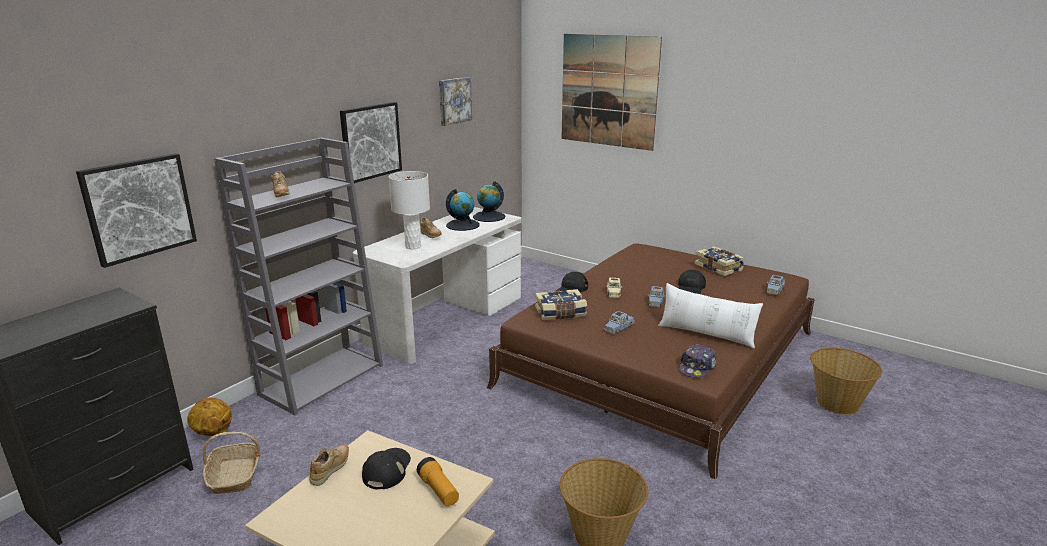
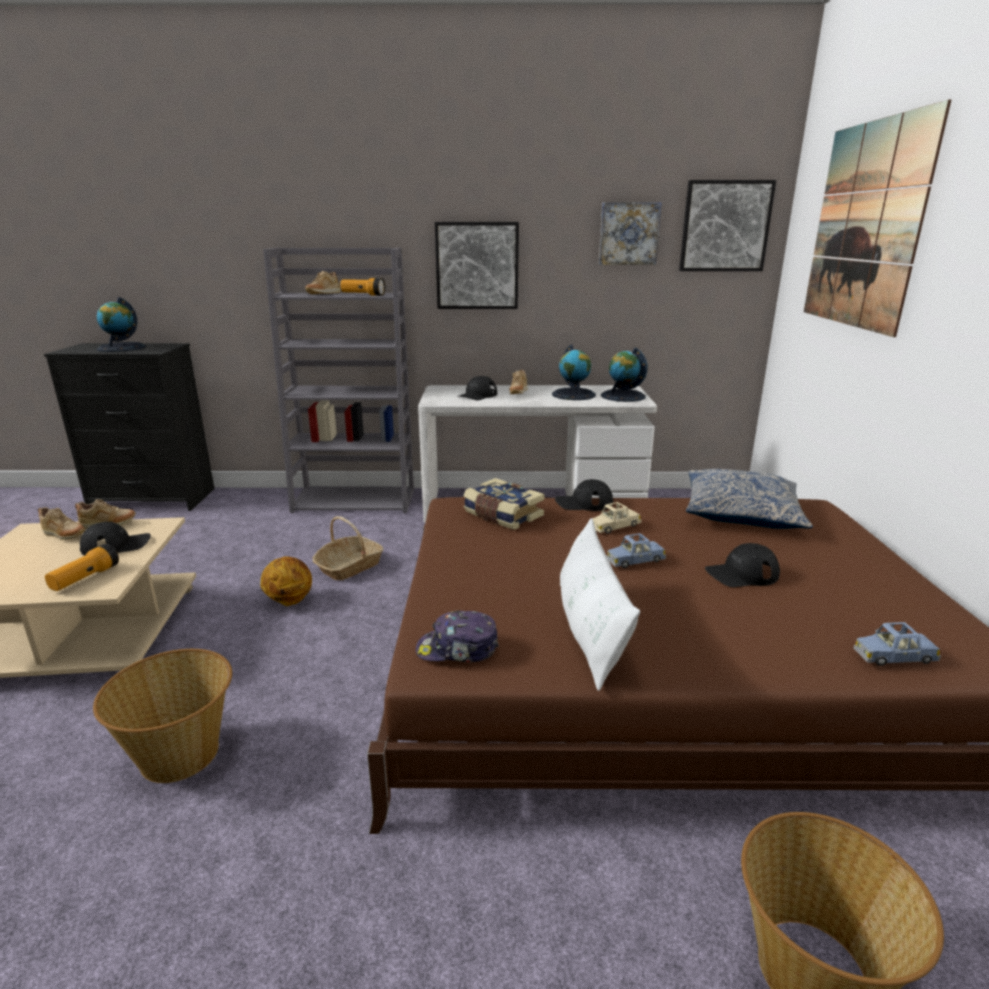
camera: 55 degrees right, 0 degrees up
picture [76,153,197,268] -> picture moved to [679,180,776,271]
basketball [187,398,232,436] -> basketball moved to [261,556,312,606]
basket [203,432,261,494] -> basket moved to [312,516,383,580]
white table lamp [389,171,430,249] -> black cap [457,376,497,400]
blue toy car [604,311,635,334] -> none
book [694,246,745,276] -> none
none -> beige shoe [38,507,85,540]
none -> globe [97,297,146,352]
none -> flashlight [340,278,385,296]
none -> pillow [686,469,813,529]

